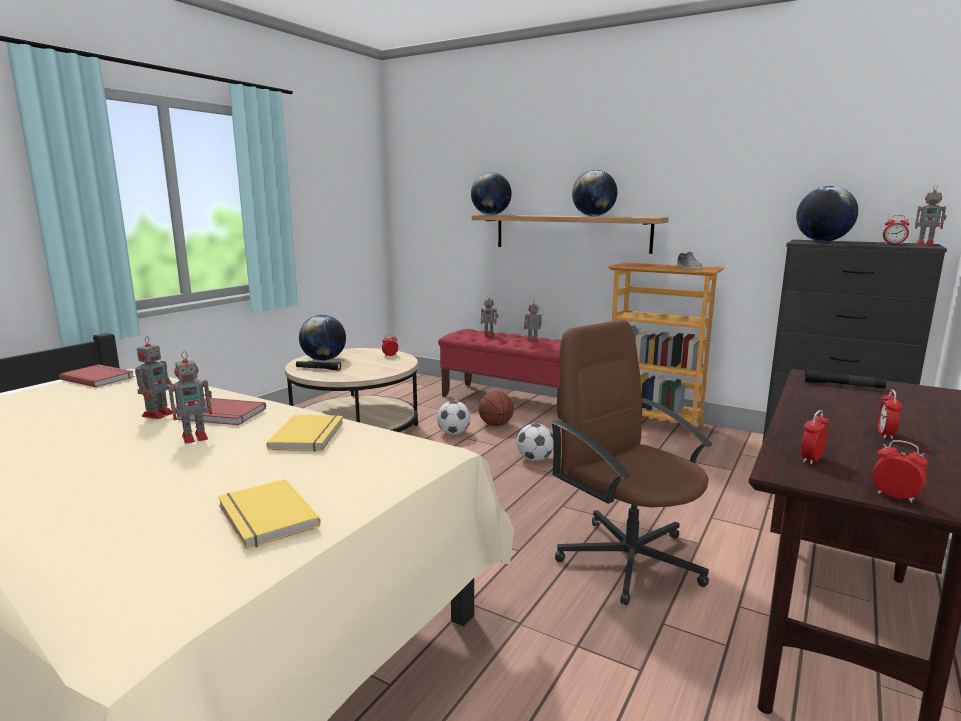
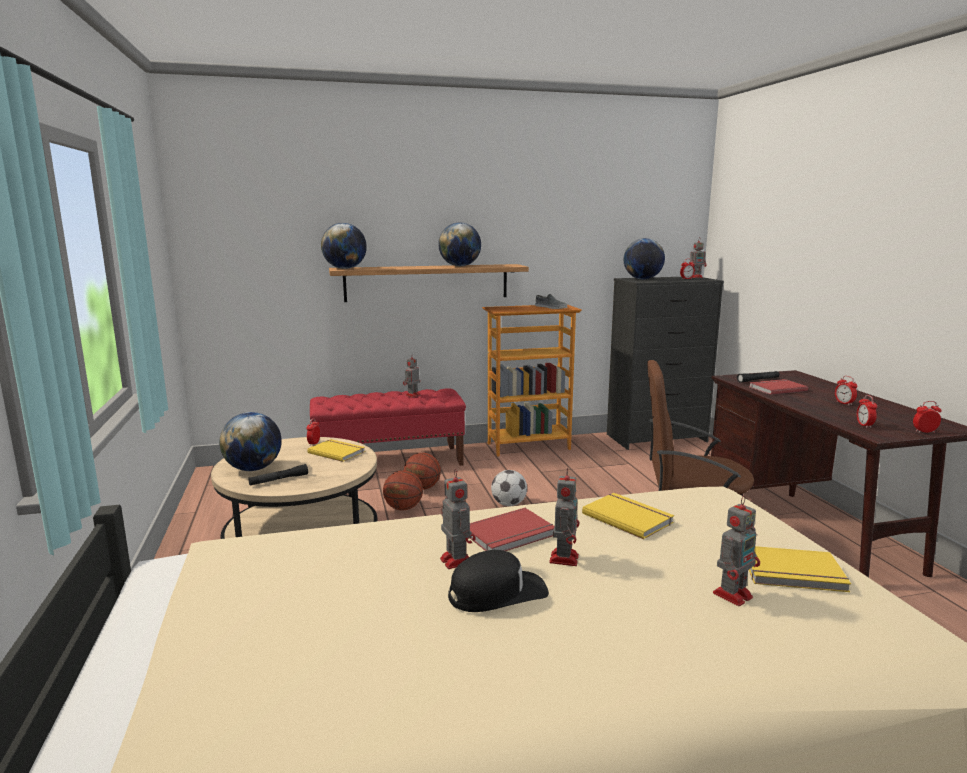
camera: 45 degrees left, 0 degrees up
red book [59,365,135,387] -> red book moved to [749,379,808,395]
football [437,401,471,435] -> basketball [383,471,423,510]
toy robot [481,295,498,335] -> toy robot moved to [713,496,760,606]
none -> yellow book [307,439,365,462]
none -> black cap [448,550,549,612]

